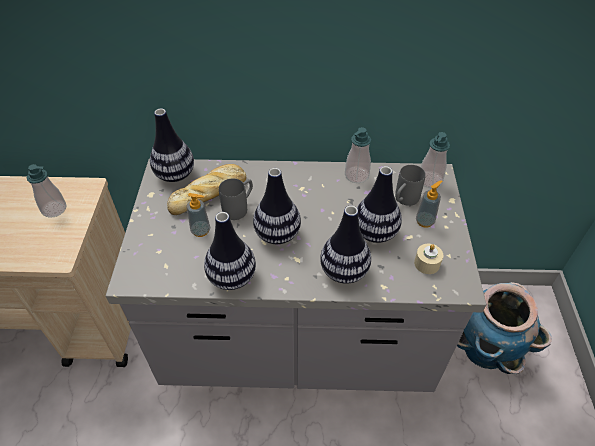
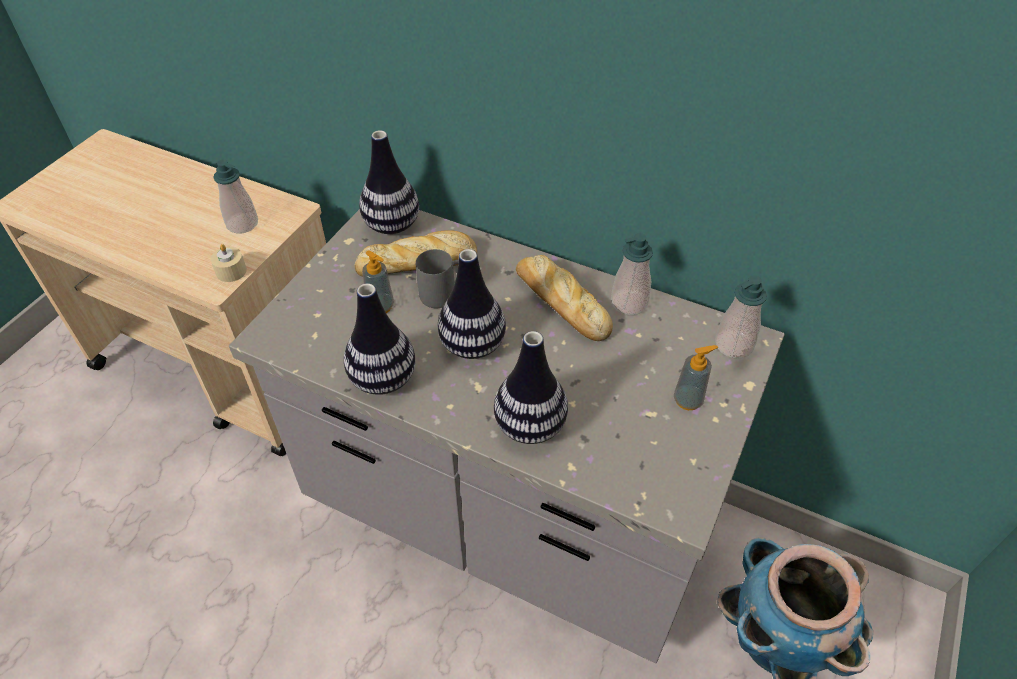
camera: 25 degrees right, 0 degrees up
vase [357,166,402,243] -> none
grey mug [395,165,426,206] -> none
beige candle [414,244,443,274] -> beige candle moved to [211,244,247,282]
none -> bread [516,255,613,341]

